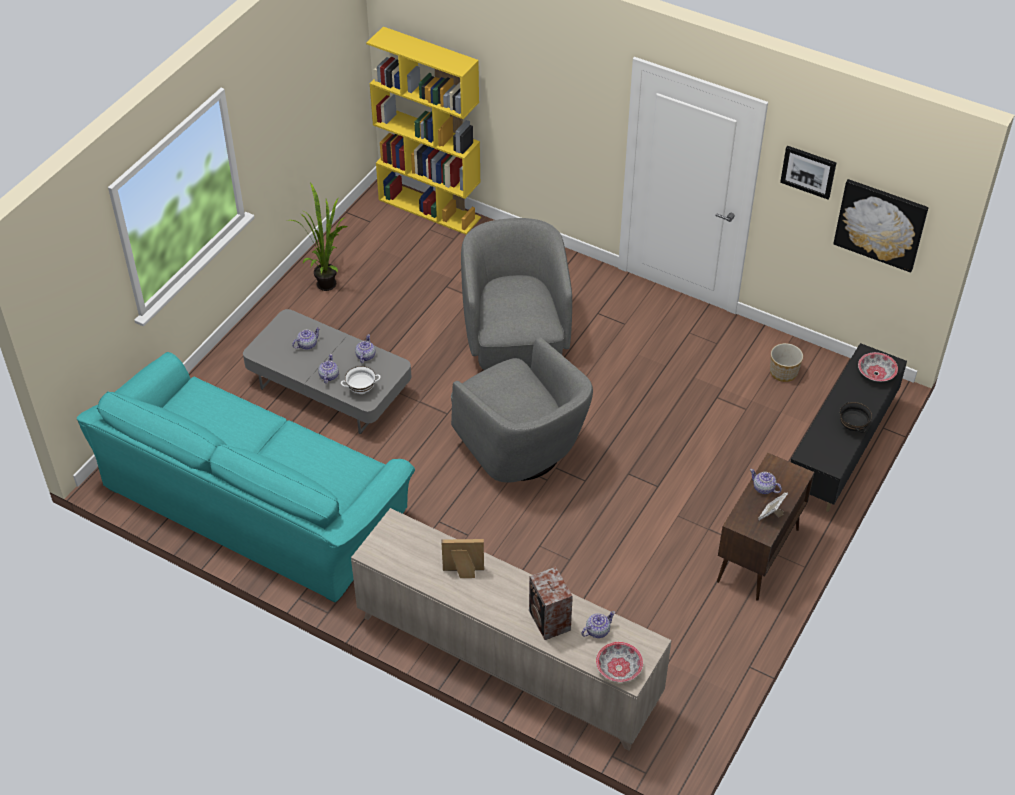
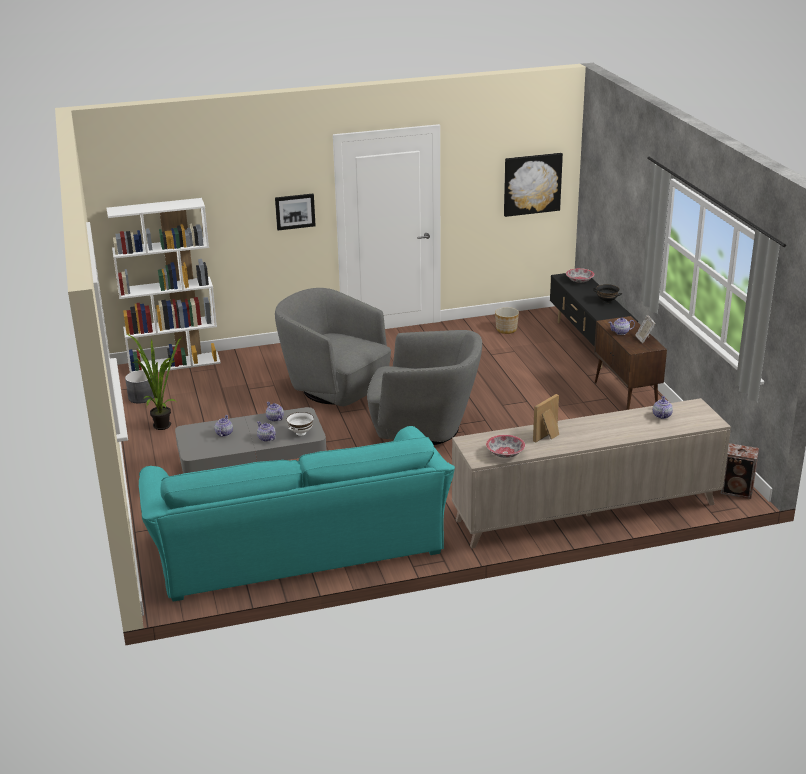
camera: 45 degrees left, 20 degrees down
yellow bookcase [366,27,481,235] -> white bookcase [107,198,221,373]
speaker [529,567,573,640] -> speaker moved to [720,443,759,499]
bowl [596,642,643,682] -> bowl moved to [486,435,525,458]
picture [780,146,836,199] -> picture moved to [275,194,316,230]
none -> grey planter [125,370,154,404]

